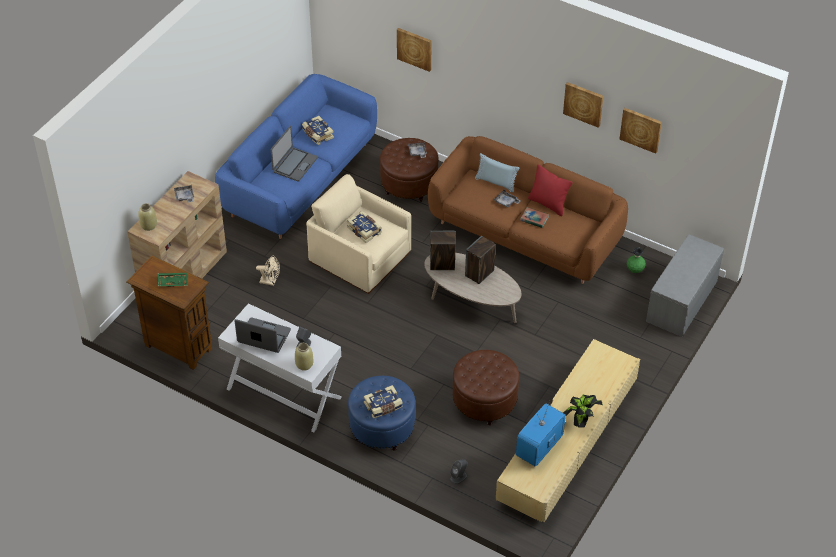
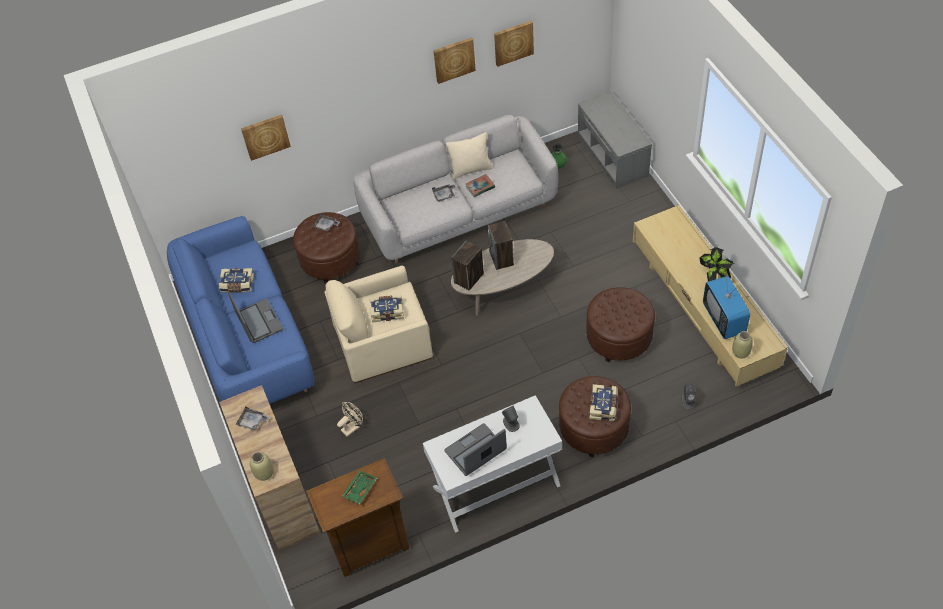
camera: 50 degrees left, 5 degrees up
beige vase [295,343,313,371] -> beige vase moved to [732,331,753,359]
blue ottoman [348,376,416,450] -> brown ottoman [559,376,631,457]
brown sofa [428,136,628,284] -> grey sofa [354,115,558,263]
blue pillow [475,153,519,192] -> none
red pillow [528,164,572,216] -> beige pillow [446,132,492,179]

